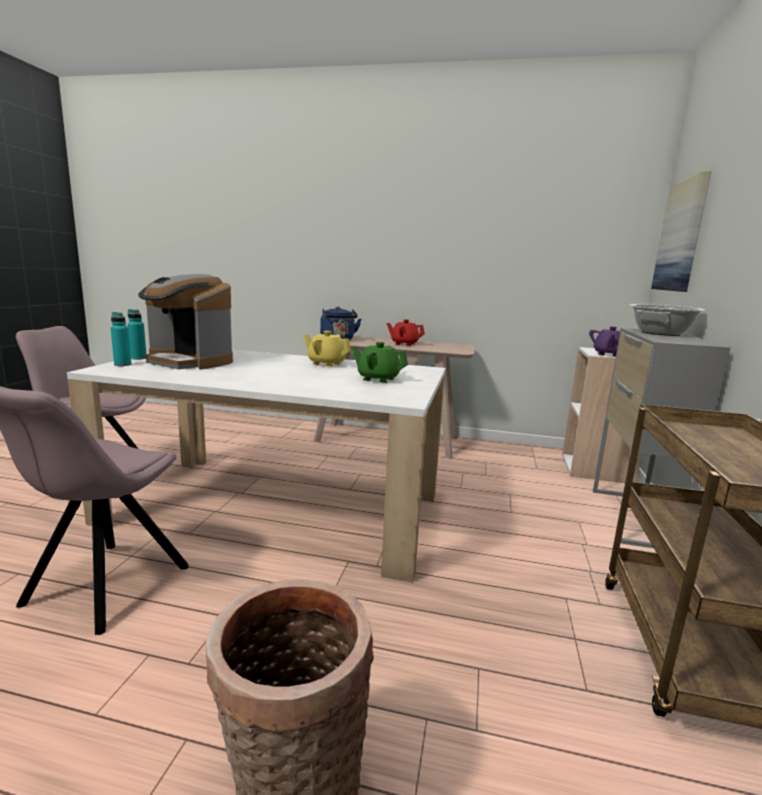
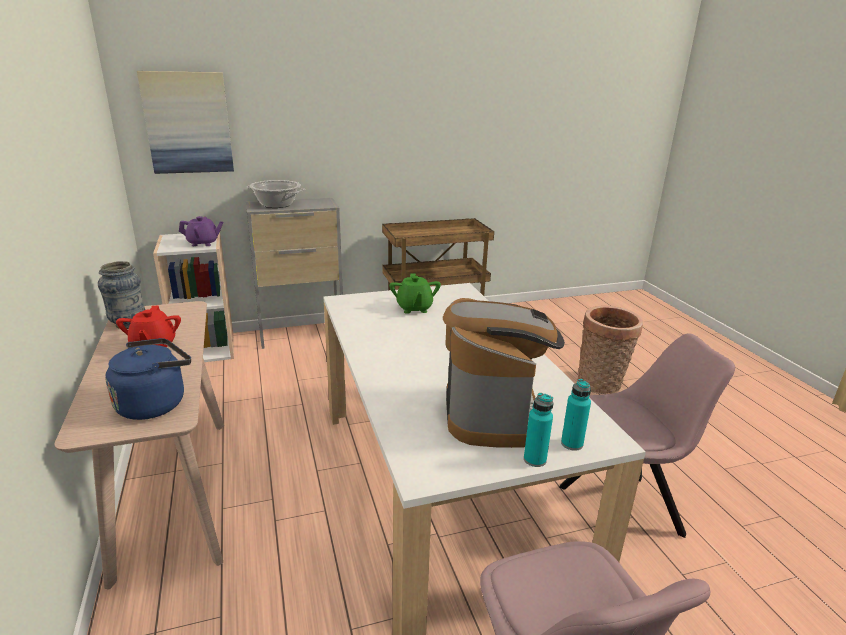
camera: 120 degrees left, 10 degrees up
yellow teapot [303,331,351,367] -> none
none -> vase [98,261,145,329]

